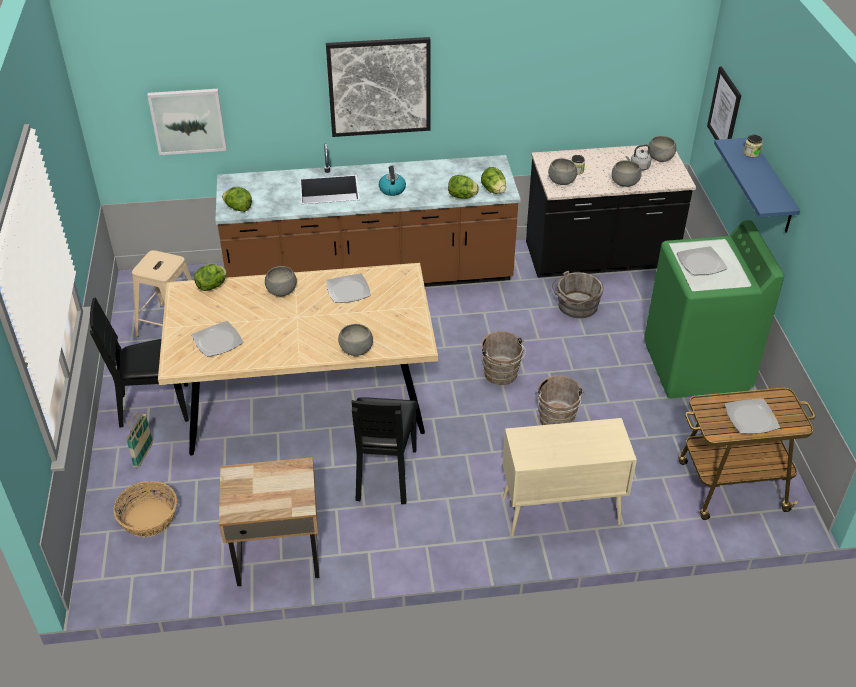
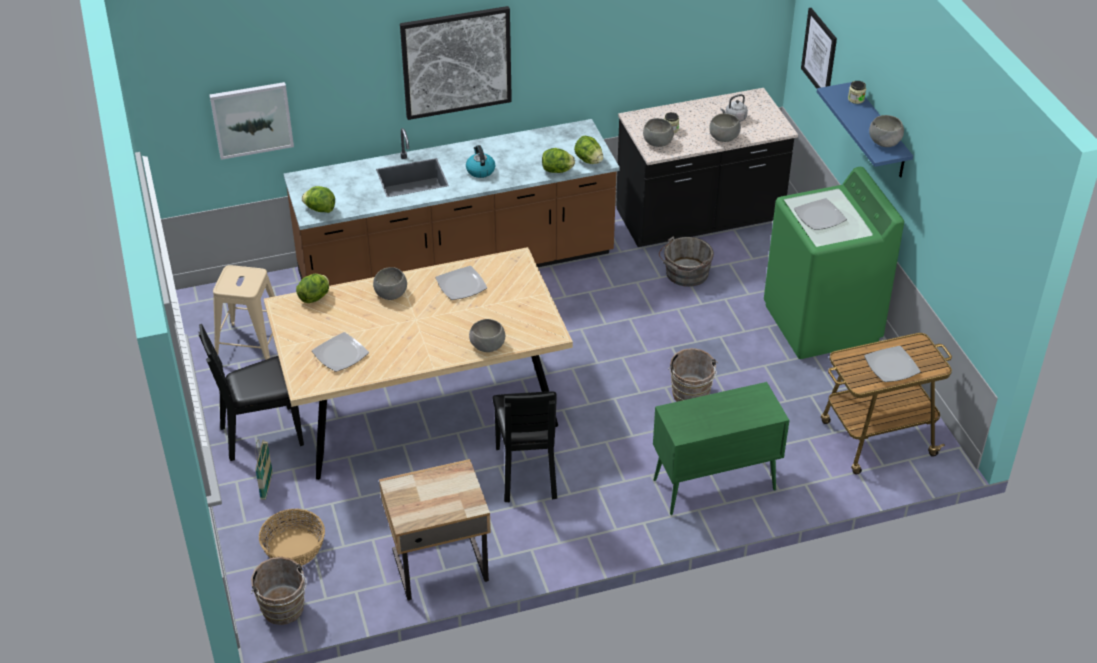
camera: 10 degrees left, 0 degrees up
brown bucket [481,331,526,385] -> brown bucket moved to [251,557,307,625]
beige cabinet [503,418,637,536] -> green cabinet [653,382,790,515]
grey bowl [649,136,676,162] -> grey bowl moved to [869,115,904,147]

